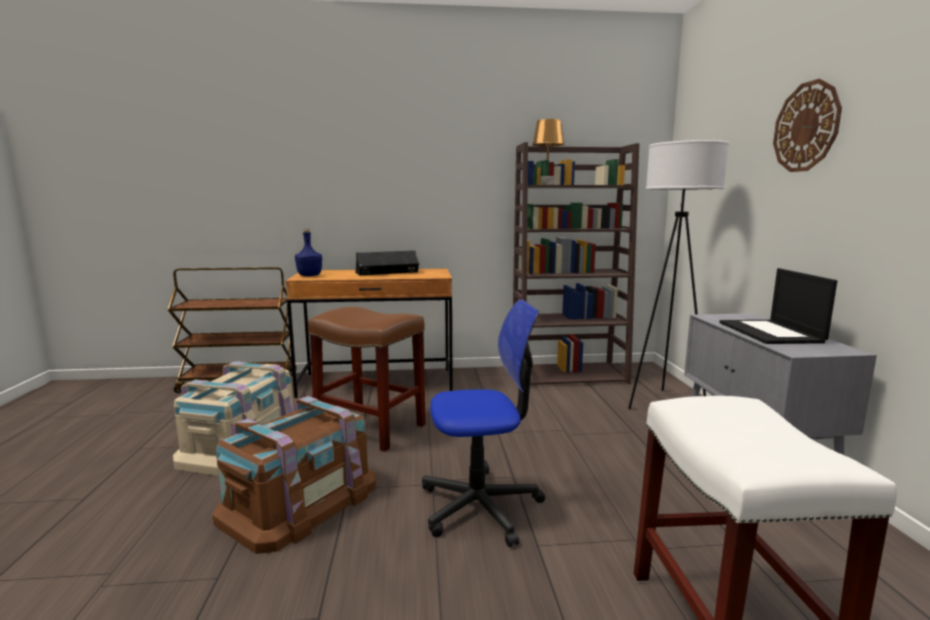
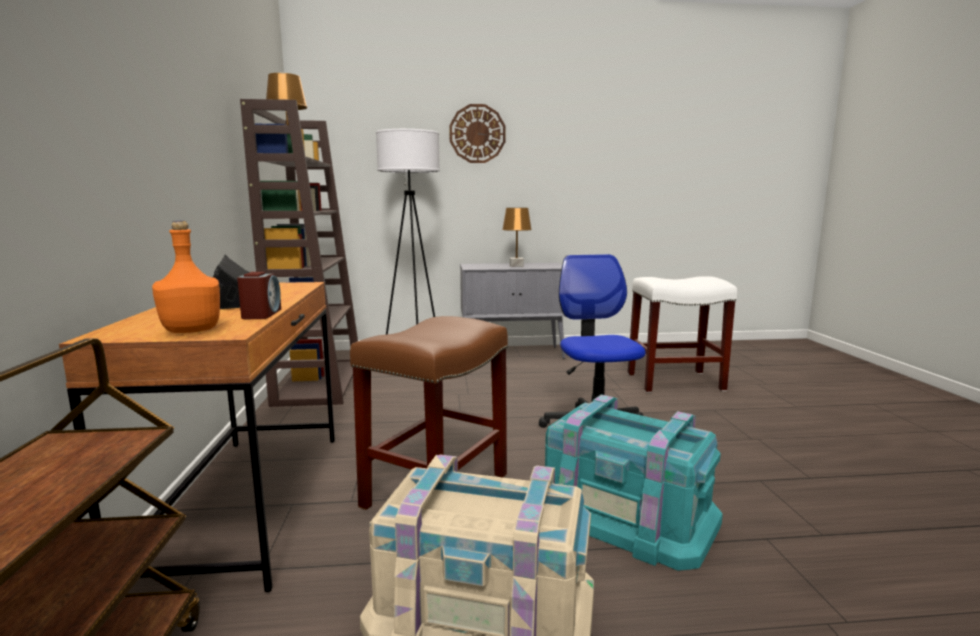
camera: 90 degrees left, 0 degrees up
brown storage box [213,396,376,554] -> turquoise storage box [545,394,723,571]
blue bottle [295,229,322,276] -> orange bottle [152,221,220,333]
laptop [719,268,837,344] -> brown table lamp [502,208,532,267]
none -> alarm clock [237,272,281,319]

